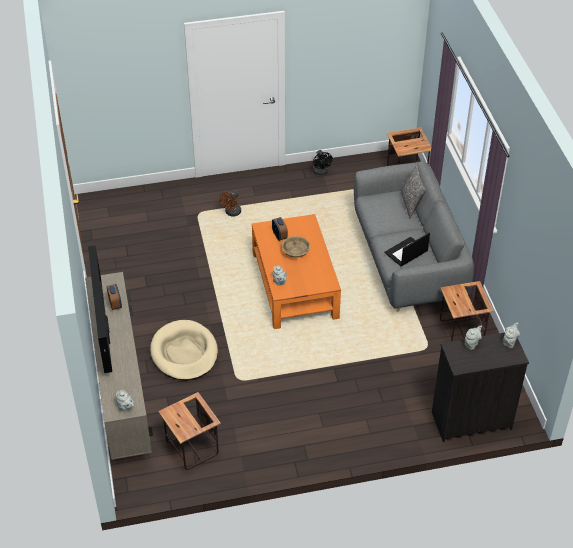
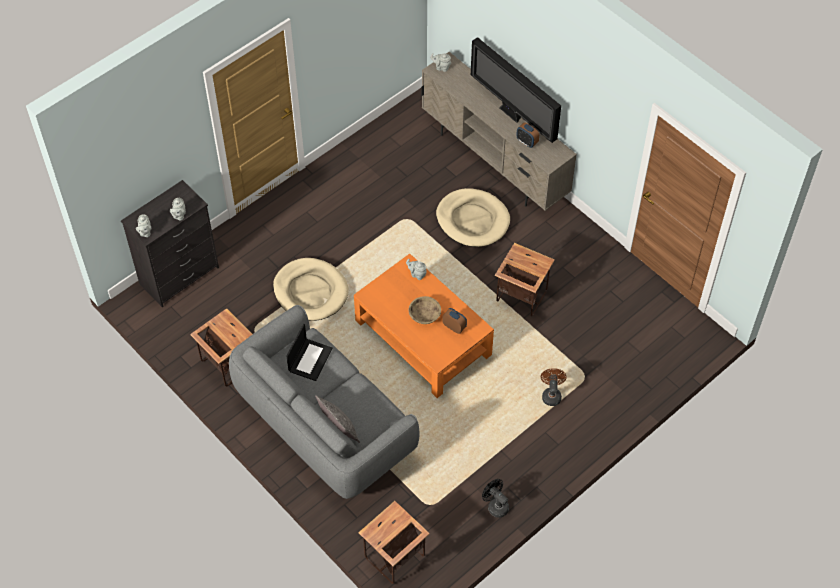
camera: 150 degrees right, 10 degrees up
side table [158,392,221,470] -> side table moved to [495,243,555,316]
none -> beige dog bed [273,258,349,321]

